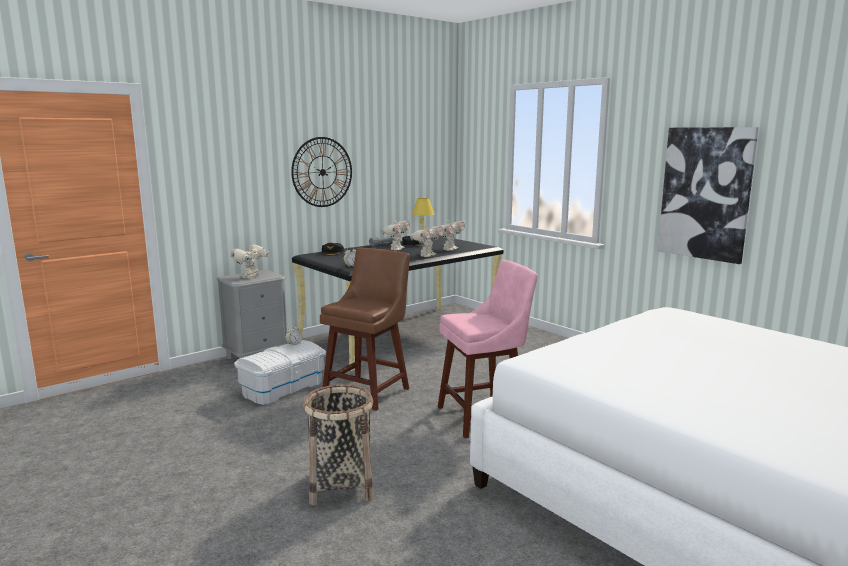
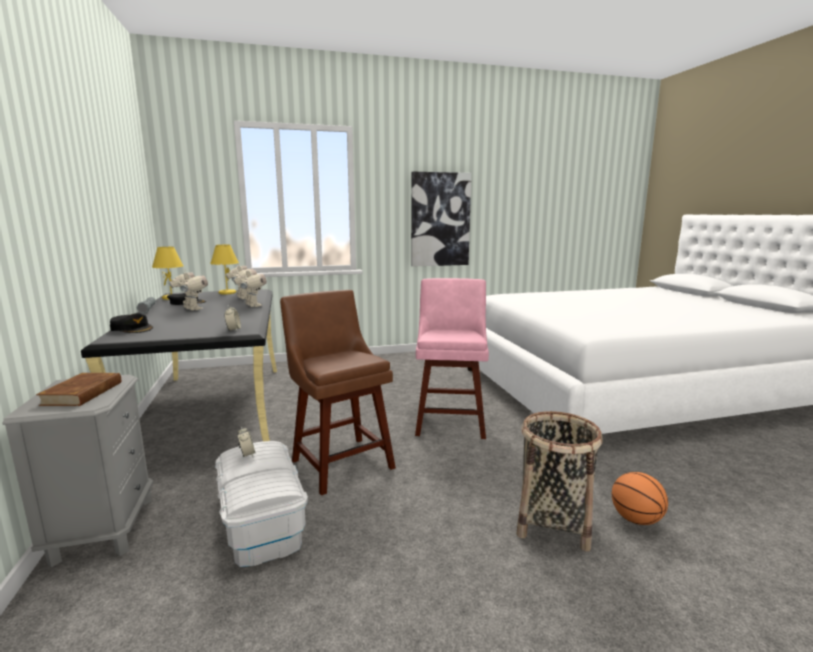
camera: 65 degrees left, 0 degrees up
toy robot [230,242,269,279] -> brown book [36,373,121,406]
wall clock [291,137,352,207] -> none
none -> yellow table lamp [210,245,239,294]
none -> basketball [612,472,668,525]

